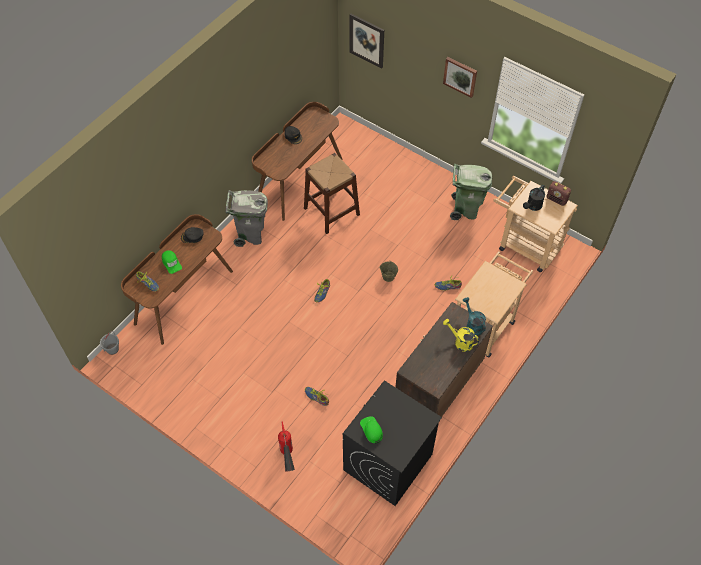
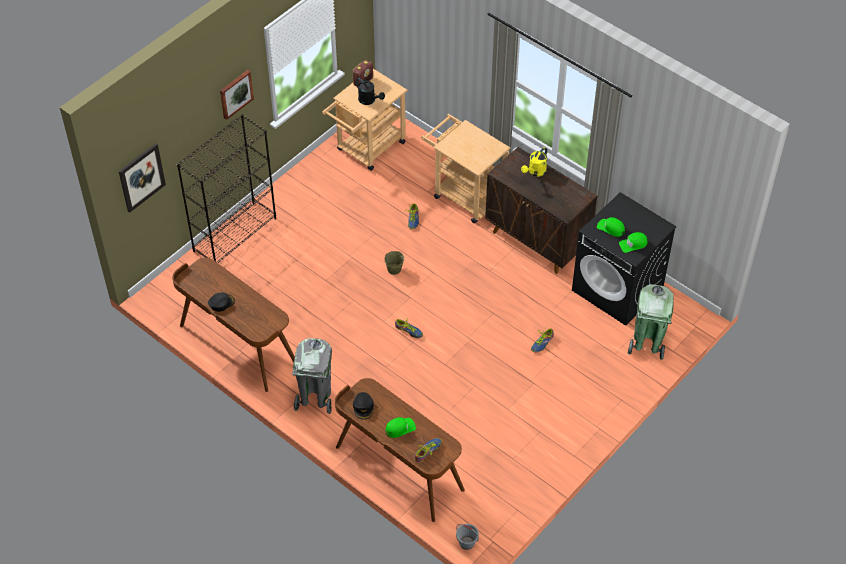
camera: 85 degrees left, 5 degrees down
fire extinguisher [278,421,295,472] -> none
brown stool [304,153,360,234] -> none
green trash can [450,164,492,220] -> green trash can moved to [628,284,674,360]
turquoise watering can [462,297,486,336] -> none
none -> black bookcase [177,114,276,263]
none -> green cap [597,217,625,237]

